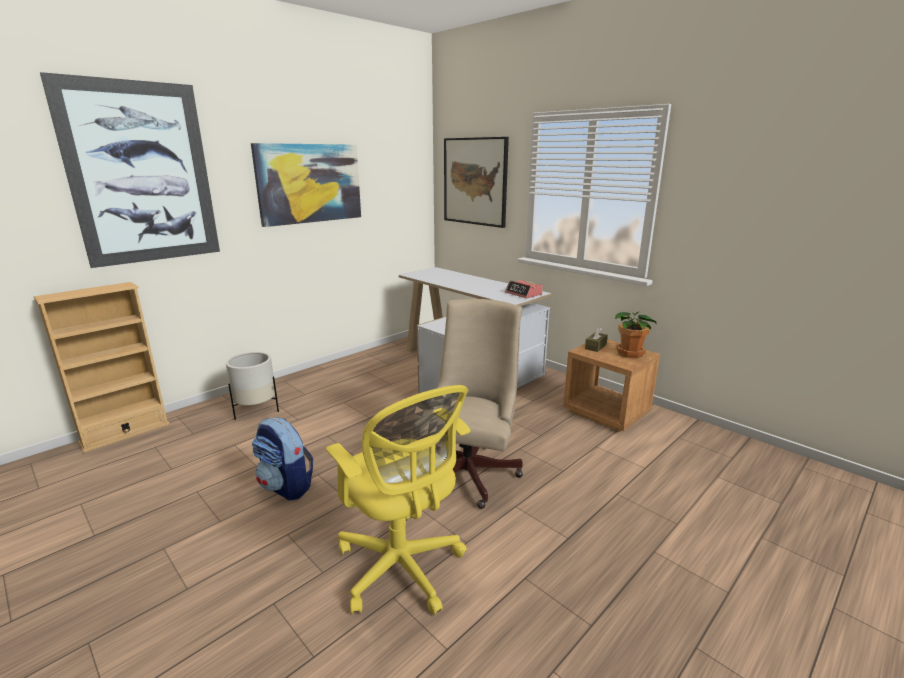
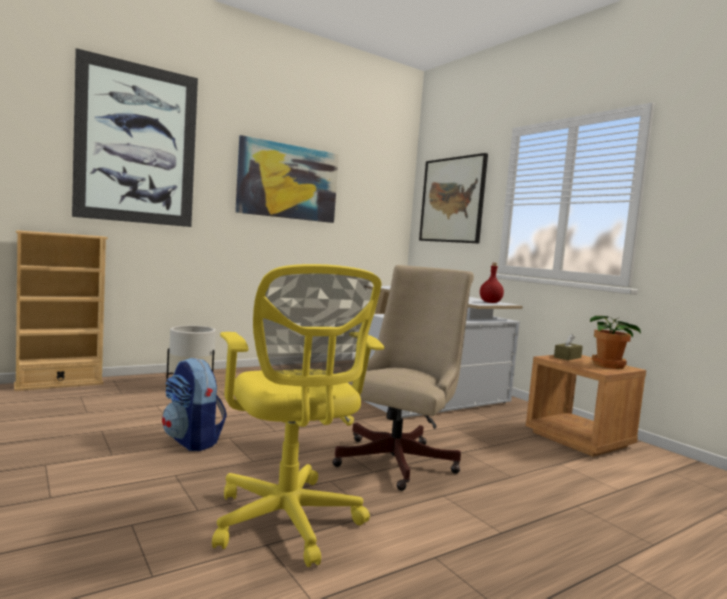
camera: 10 degrees right, 15 degrees down
alarm clock [505,280,543,298] -> red bottle [480,263,504,303]

